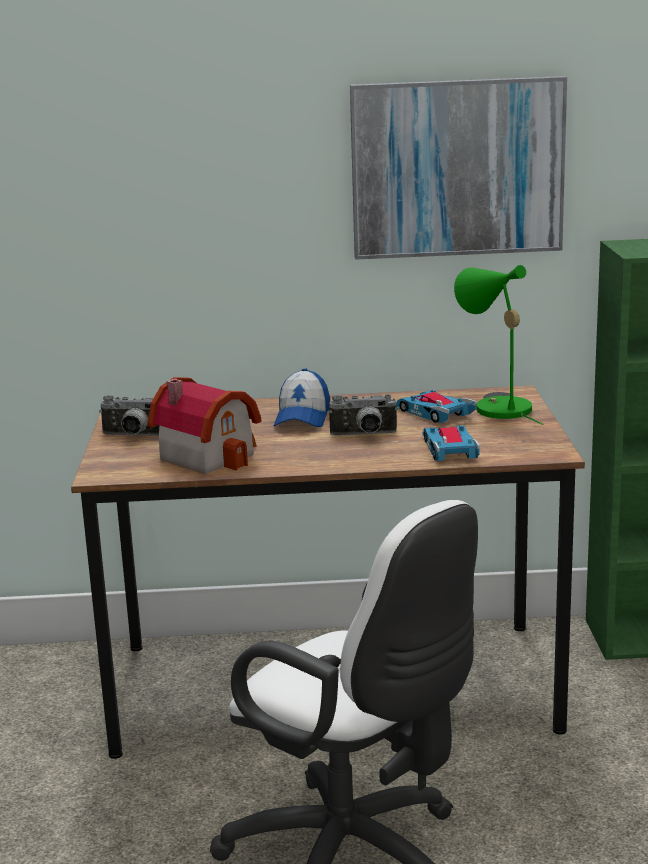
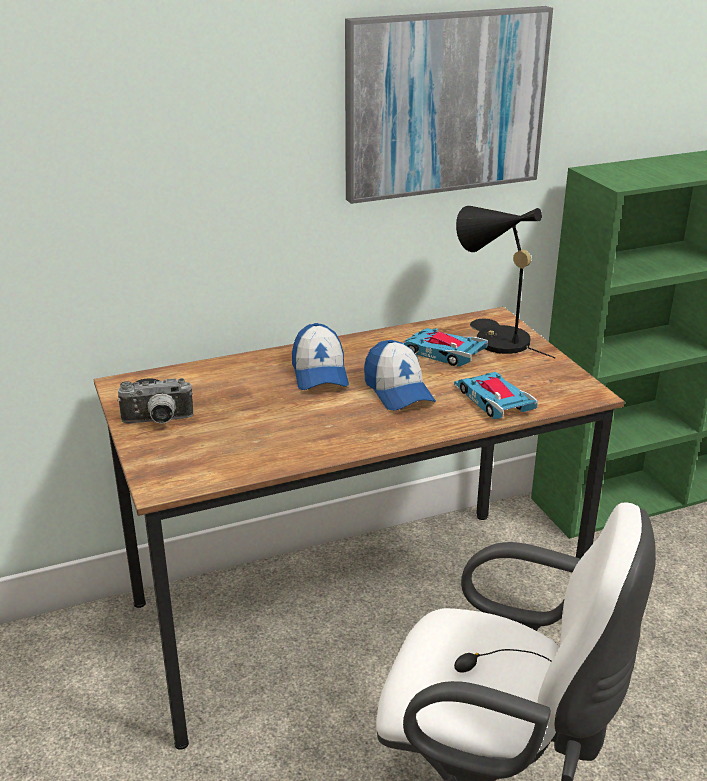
camera: 20 degrees left, 10 degrees up
toy house [147,377,261,474] -> none
camera [329,394,398,435] -> cap [364,340,436,410]
green table lamp [454,265,544,425] -> black table lamp [456,206,556,359]

